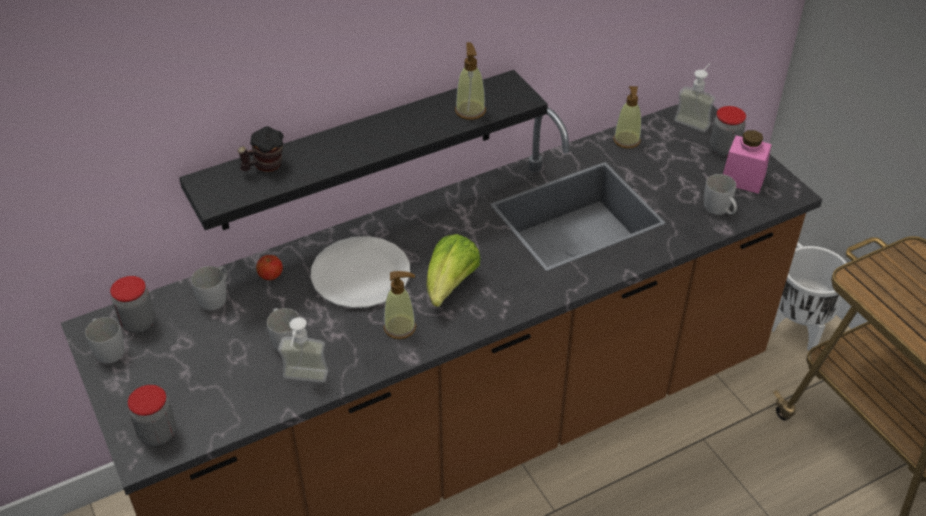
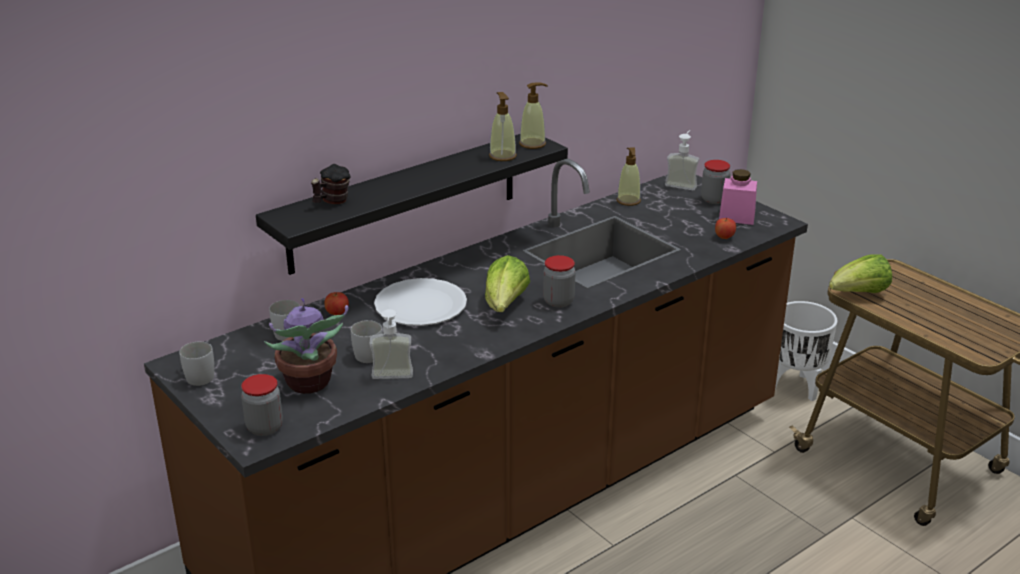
camera: 10 degrees left, 15 degrees down
jar [110,276,155,333] -> jar moved to [543,255,576,308]
soap dispenser [383,271,416,339] -> soap dispenser moved to [519,83,548,149]
white mug [704,174,737,215] -> apple [715,218,736,239]
none -> potted plant [264,298,349,394]
none -> lettuce [829,254,892,293]

